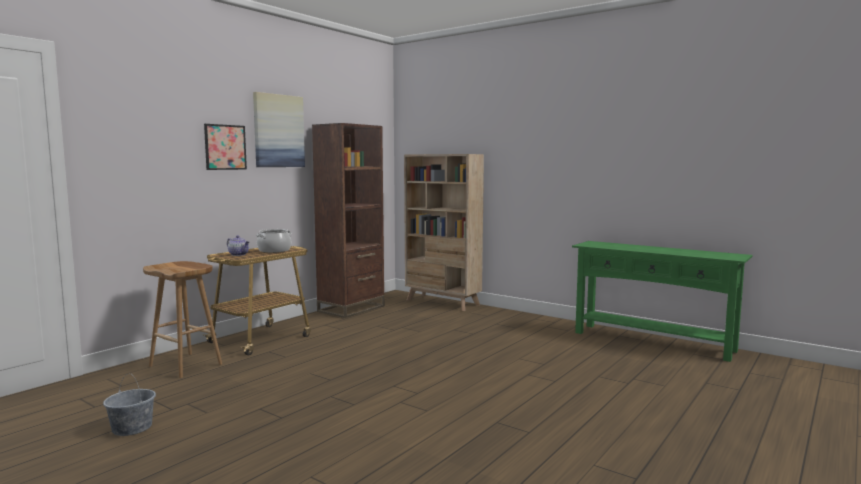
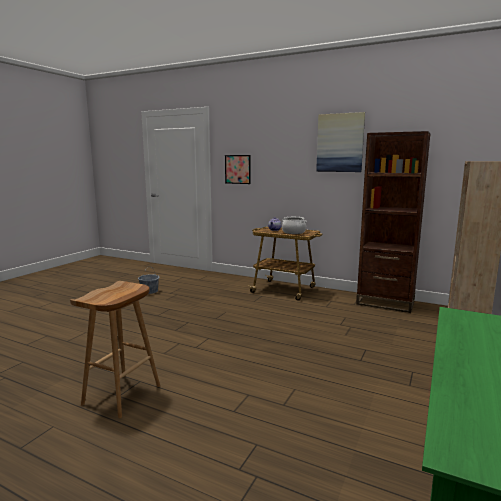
camera: 80 degrees right, 5 degrees up
brown stool [143,261,222,378] -> brown stool moved to [70,281,160,418]
picture [204,124,247,170] -> picture moved to [225,155,250,184]

